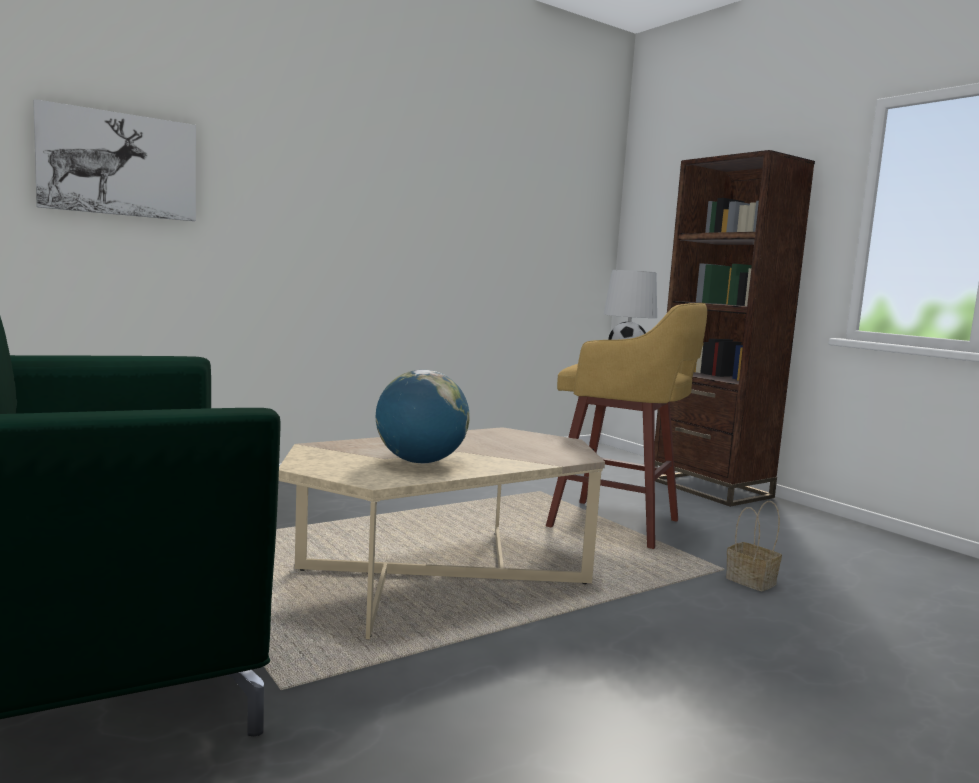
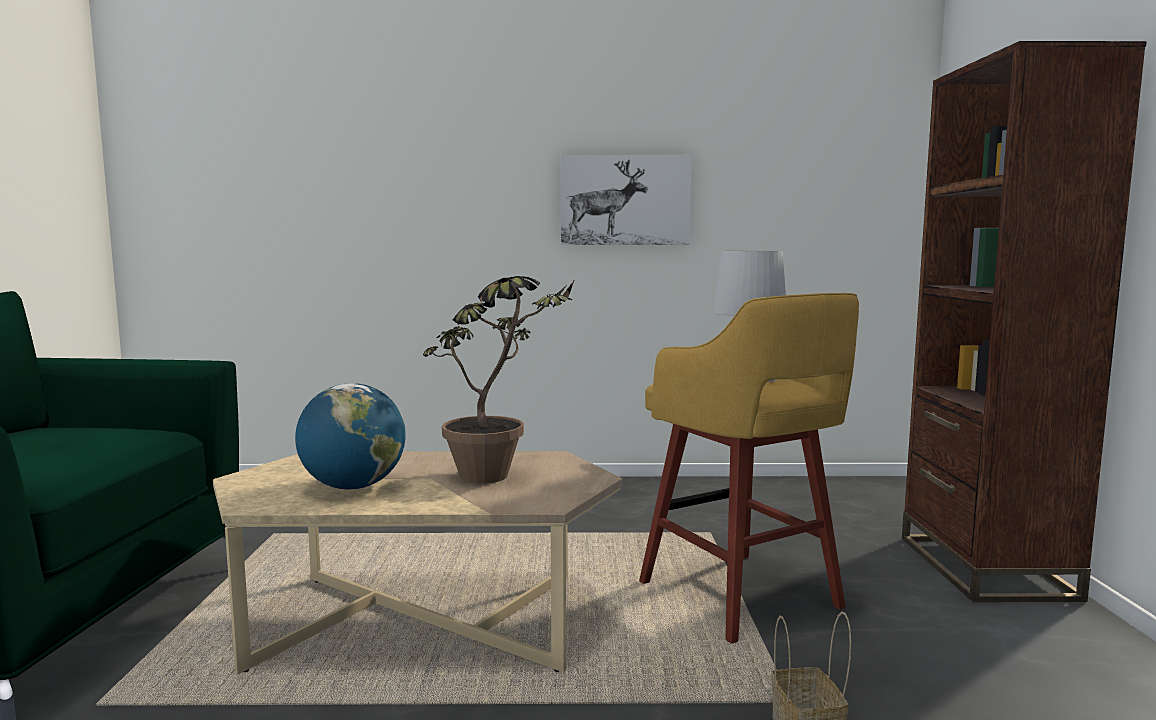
camera: 35 degrees right, 0 degrees up
picture [33,99,196,221] -> picture moved to [561,155,691,245]
none -> potted plant [423,276,574,484]

